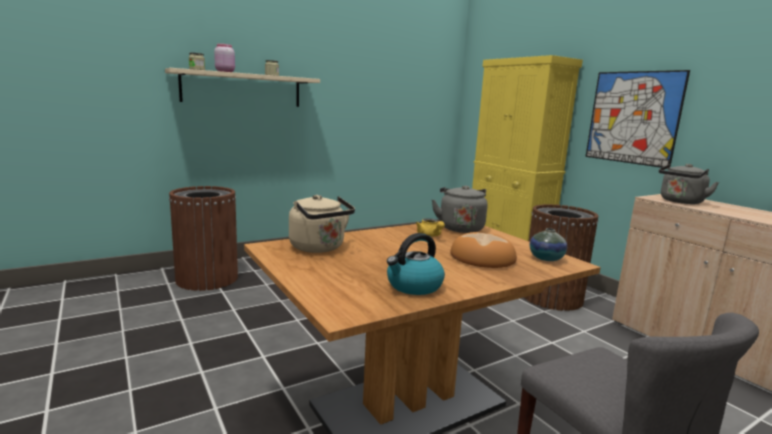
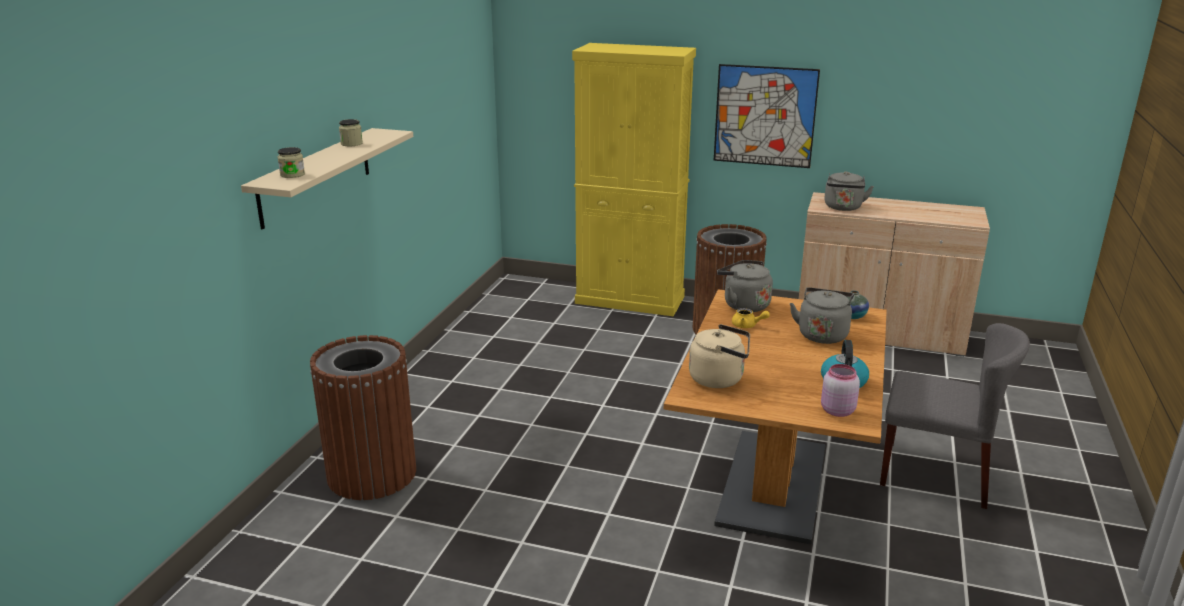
camera: 40 degrees left, 10 degrees up
pink jar [214,44,235,72] -> pink jar moved to [821,364,860,417]
bread [450,232,517,268] -> grey kettle [790,287,854,344]

